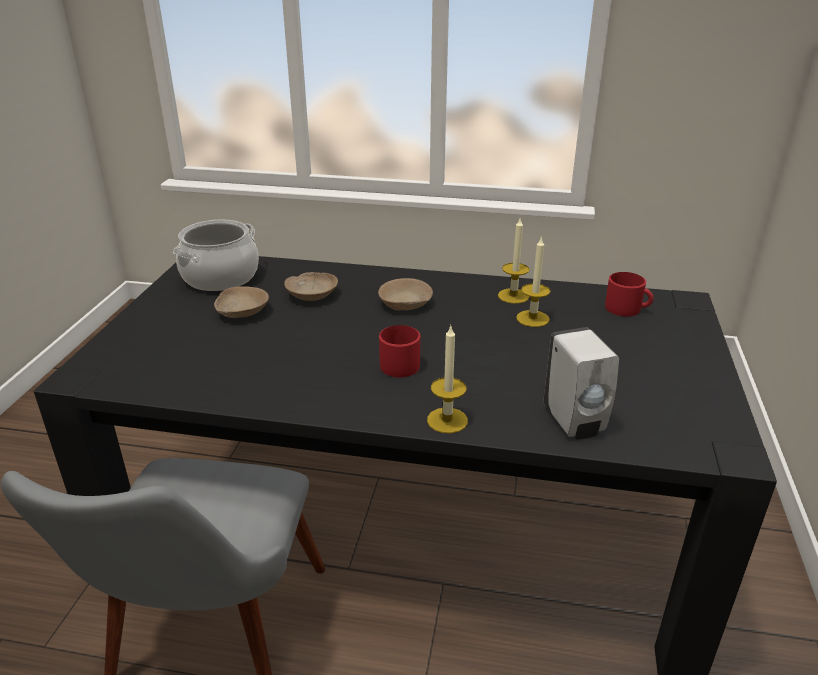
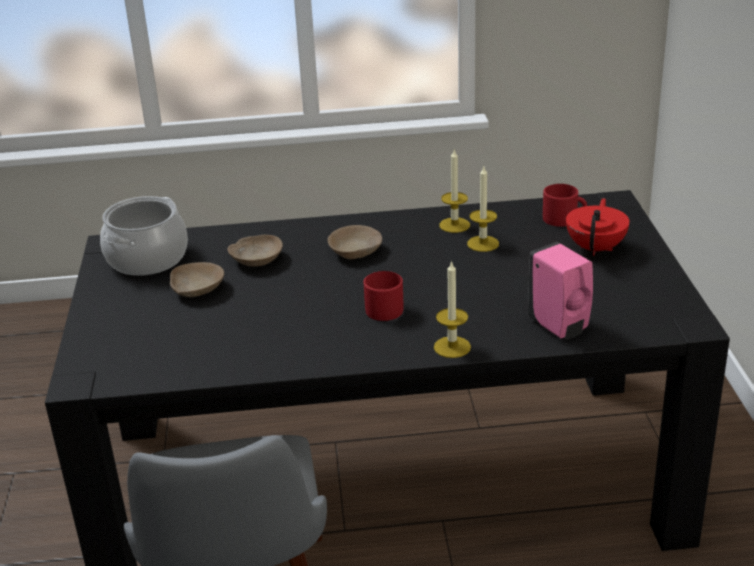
camera: 15 degrees left, 0 degrees up
white soap dispenser [543,327,619,440] -> pink soap dispenser [528,242,593,340]
none -> red teapot [566,198,630,256]

